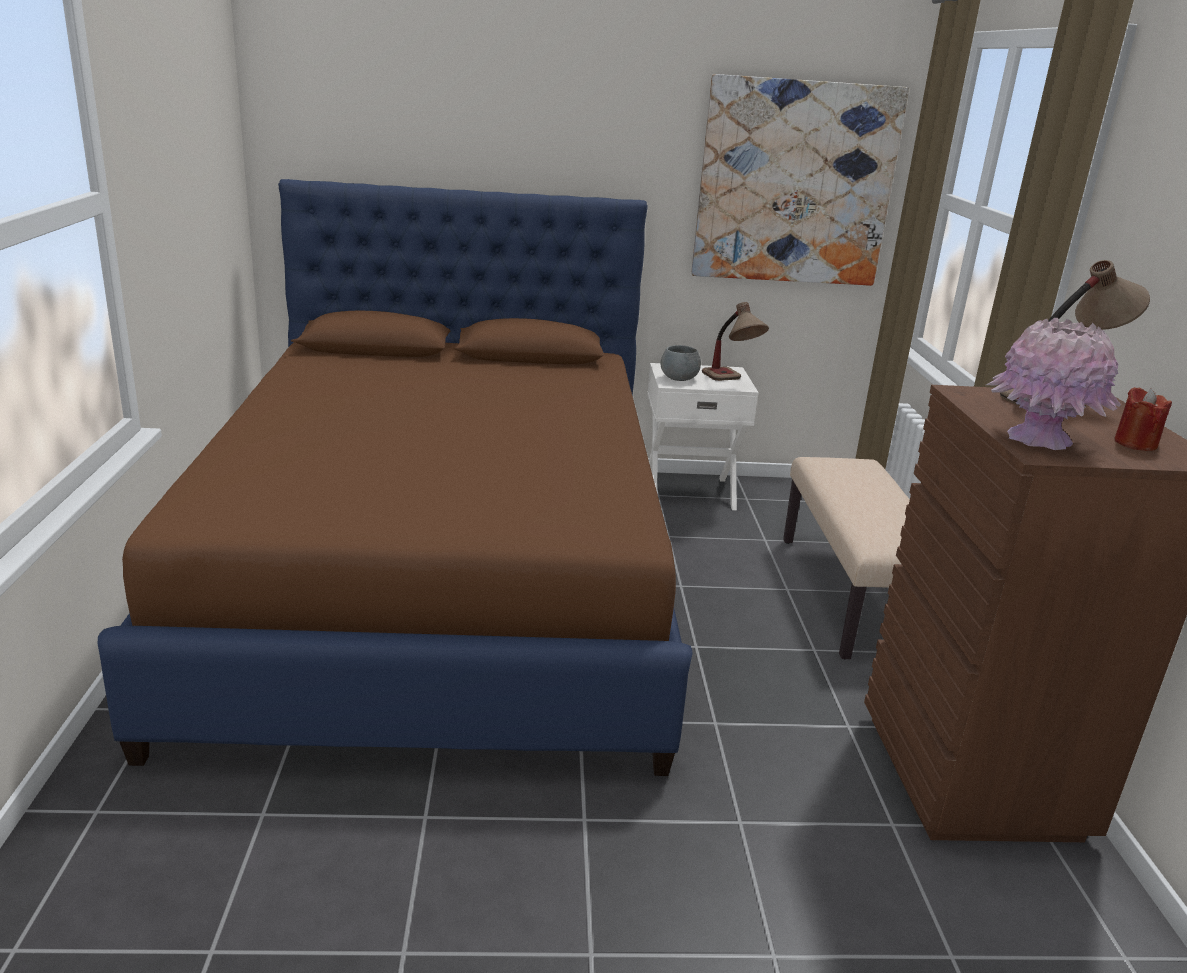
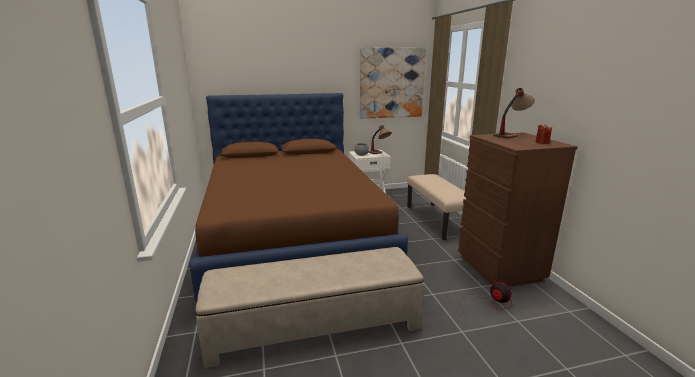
camera: 10 degrees left, 5 degrees down
pink vase [986,318,1121,450] -> none
none -> beige bench [195,247,424,368]
none -> fan [459,282,512,316]

